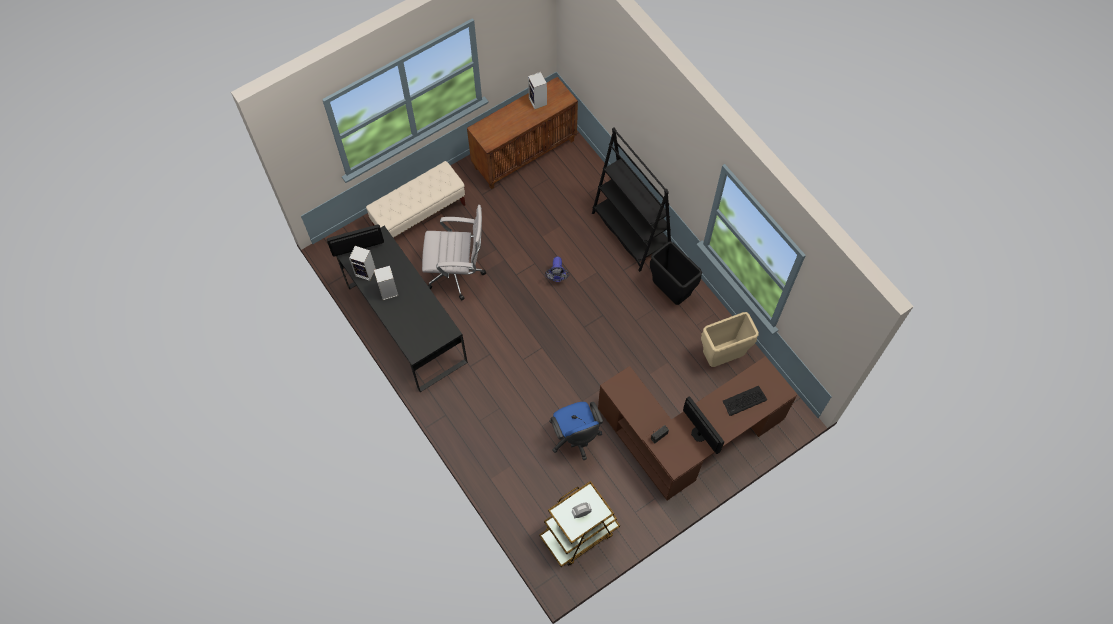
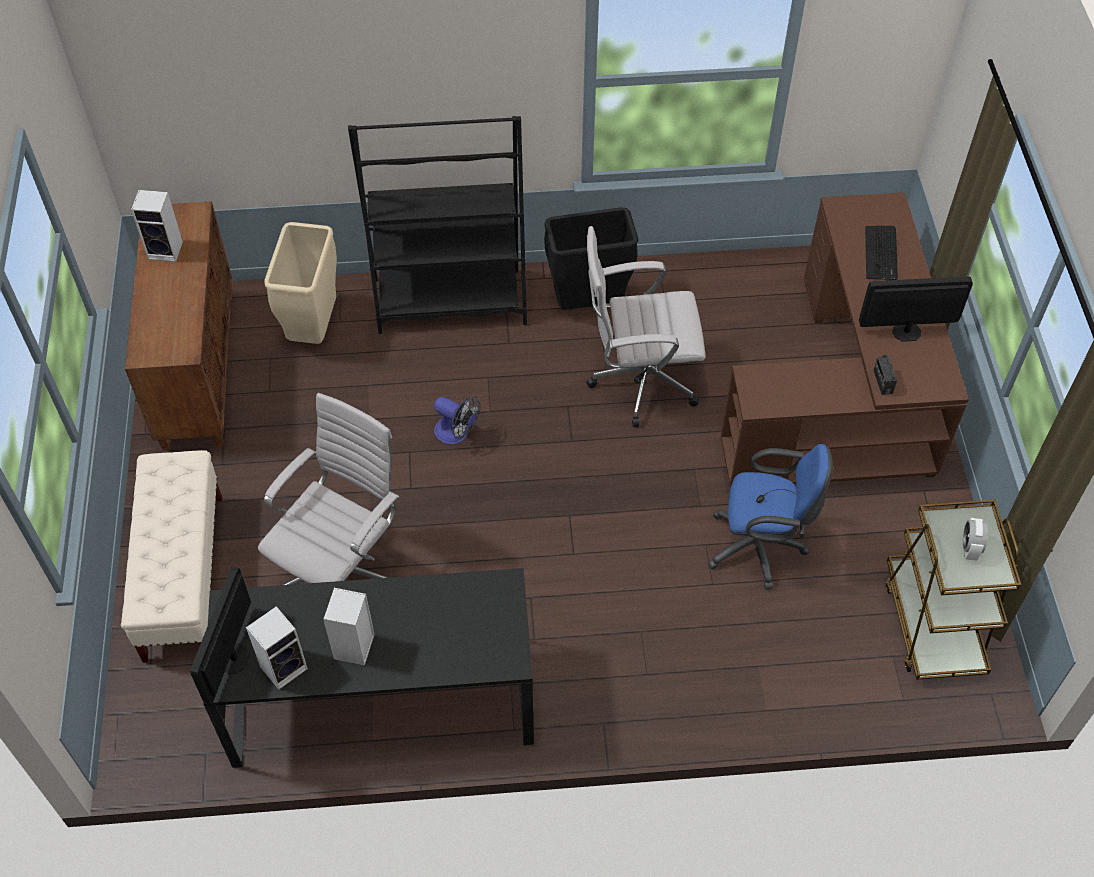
camera: 60 degrees left, 10 degrees down
beige trash can [701,312,759,367] -> beige trash can moved to [264,222,337,344]
none -> white office chair [586,226,706,427]

